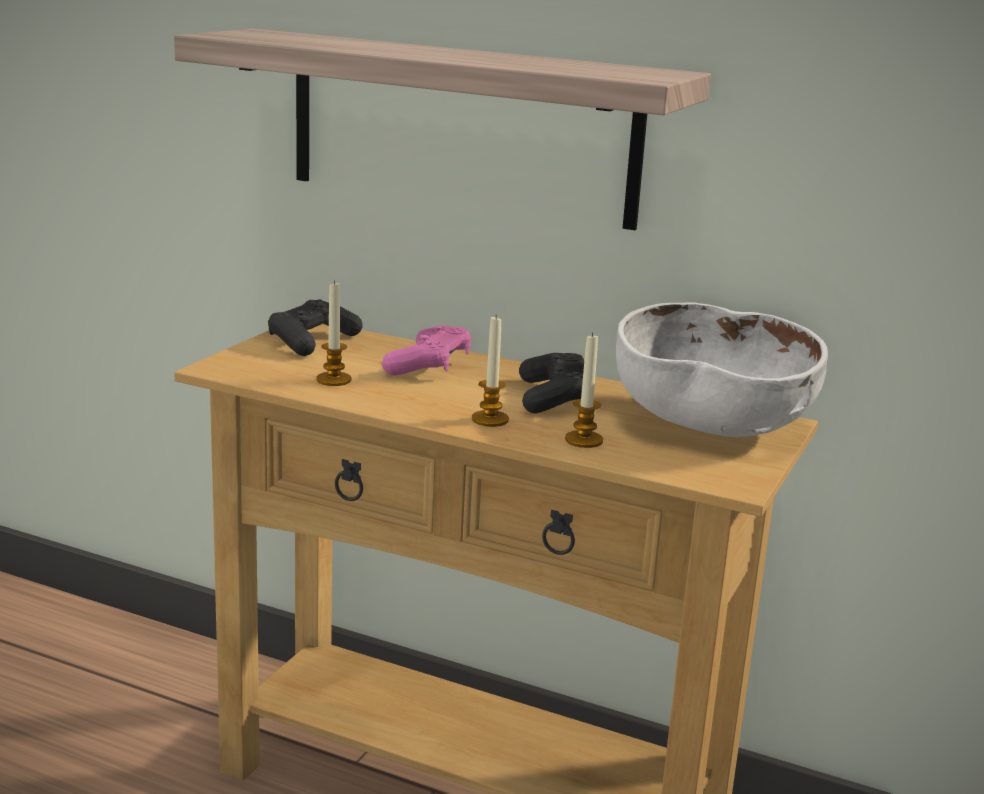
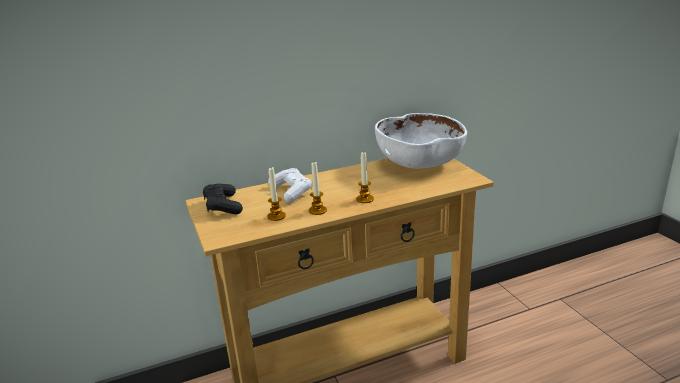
camera: 45 degrees left, 5 degrees up
shelf [174,29,711,230] -> none
pink game controller [382,325,471,376] -> white game controller [268,168,312,203]
black game controller [519,353,584,413] -> none
candle [565,332,603,448] -> candle moved to [309,162,327,215]

